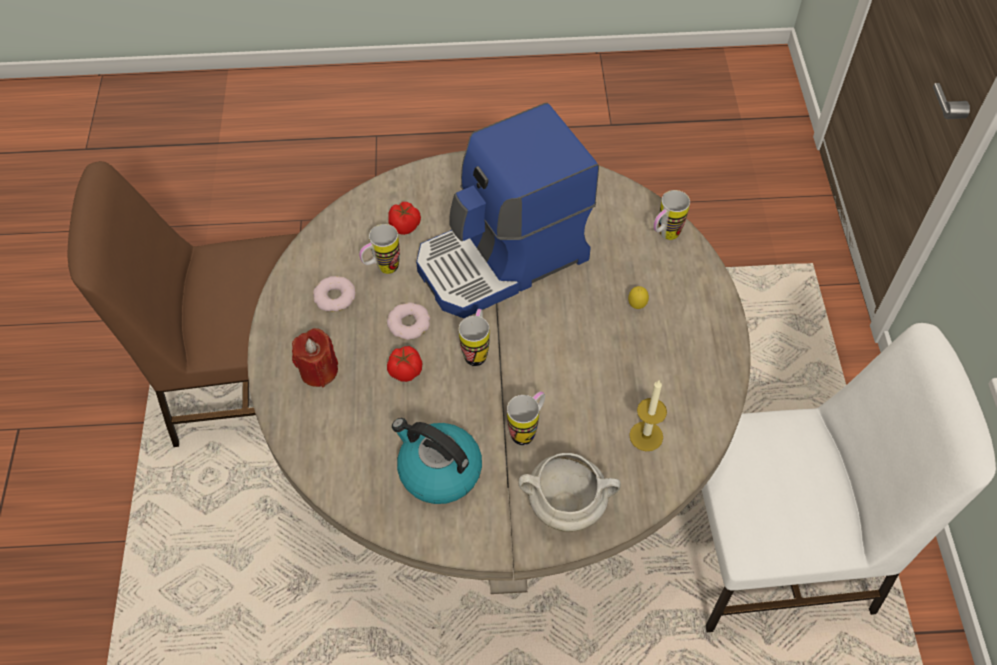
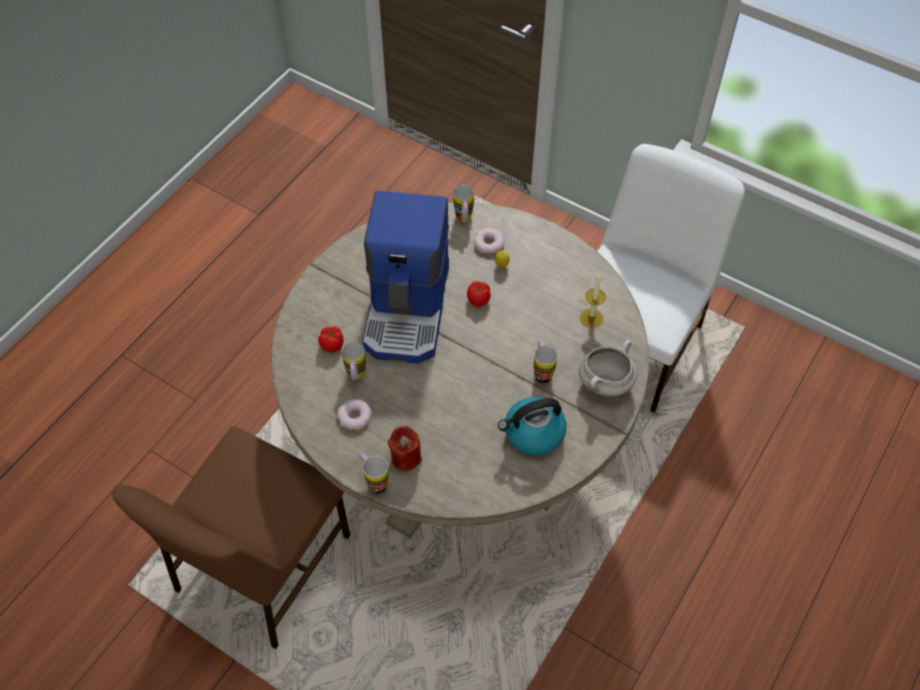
camera: 55 degrees left, 0 degrees up
donut [387,302,431,340] -> donut moved to [474,228,505,253]
tomato [387,346,422,382] -> tomato moved to [467,281,491,307]
mug [459,309,490,366] -> mug moved to [359,453,389,494]

